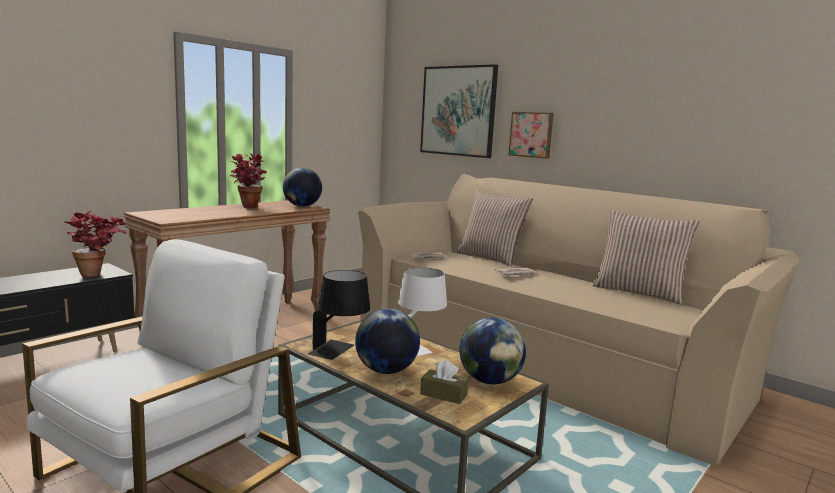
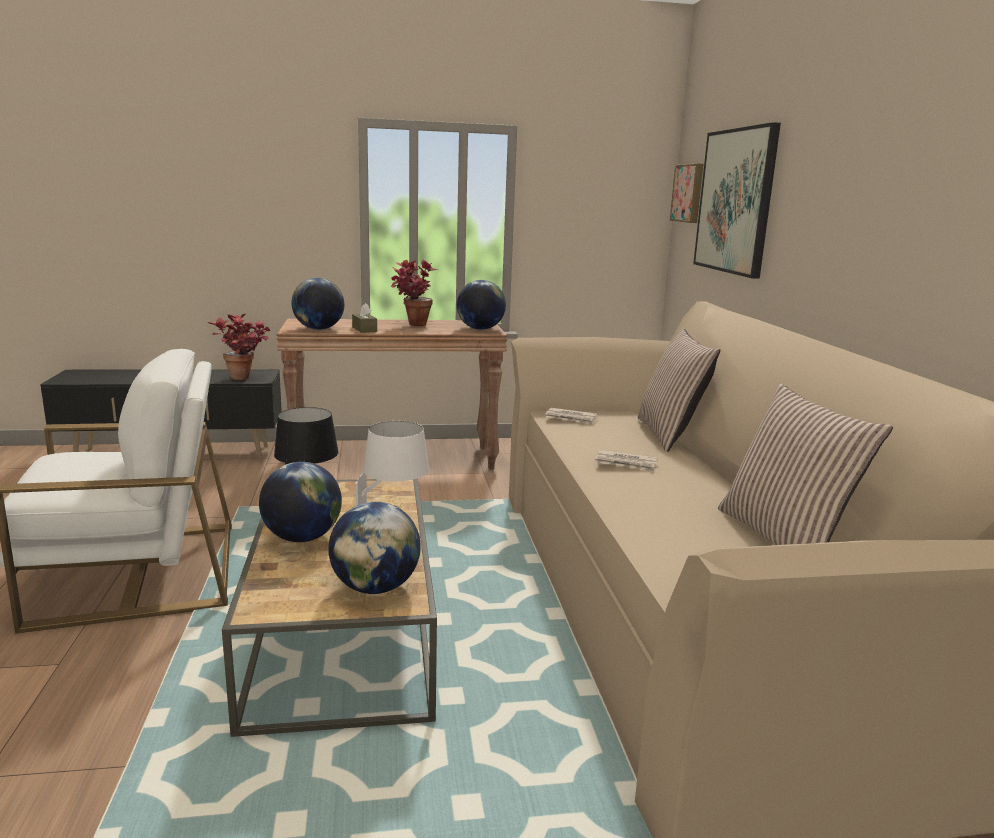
camera: 40 degrees right, 5 degrees up
brown tissue box [420,360,468,404] -> brown tissue box moved to [352,303,377,333]
picture [508,112,554,159] -> picture moved to [670,164,703,223]
none -> globe [292,278,344,330]

